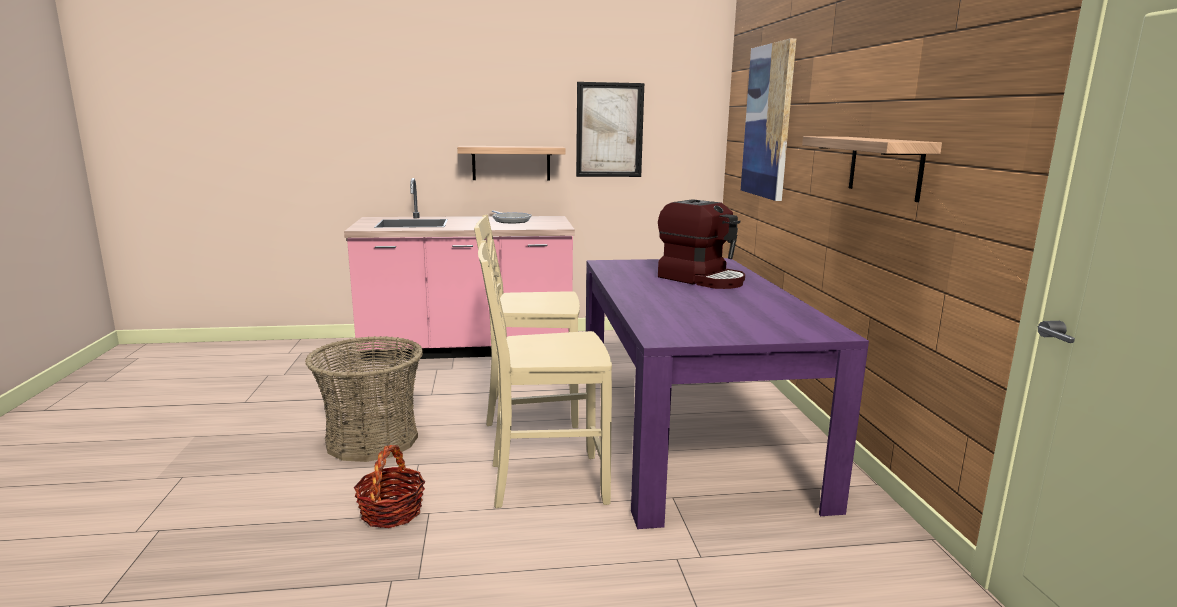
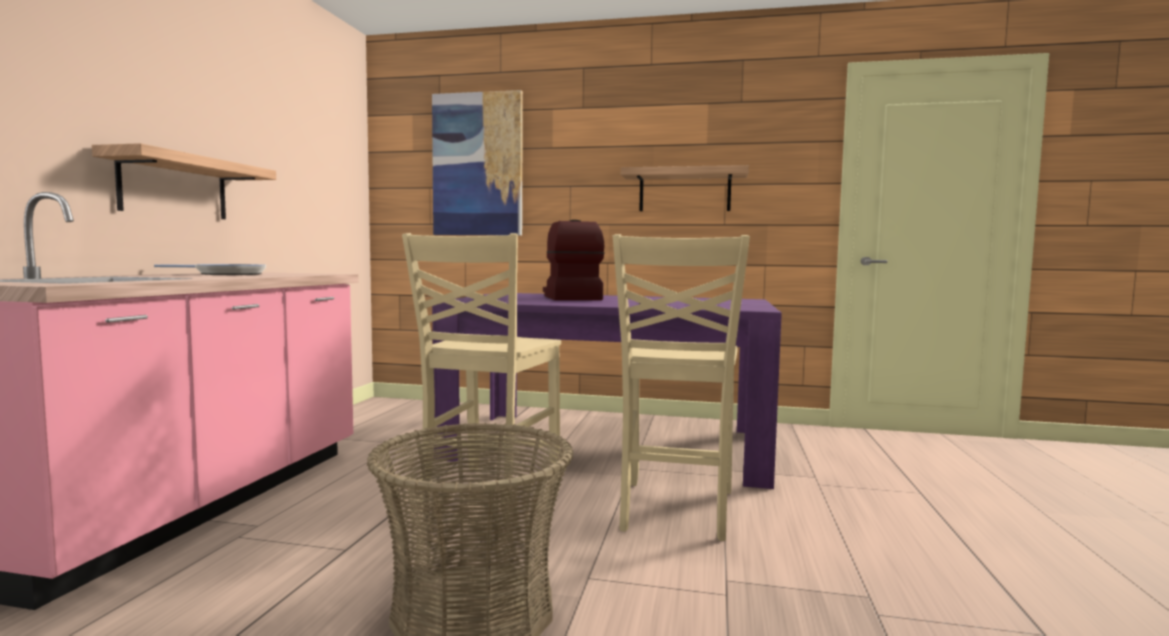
camera: 70 degrees left, 10 degrees down
basket [353,445,425,528] -> none
picture [576,82,644,177] -> none
coffee machine [658,199,745,289] -> coffee machine turned 75 degrees counterclockwise [543,220,604,300]

